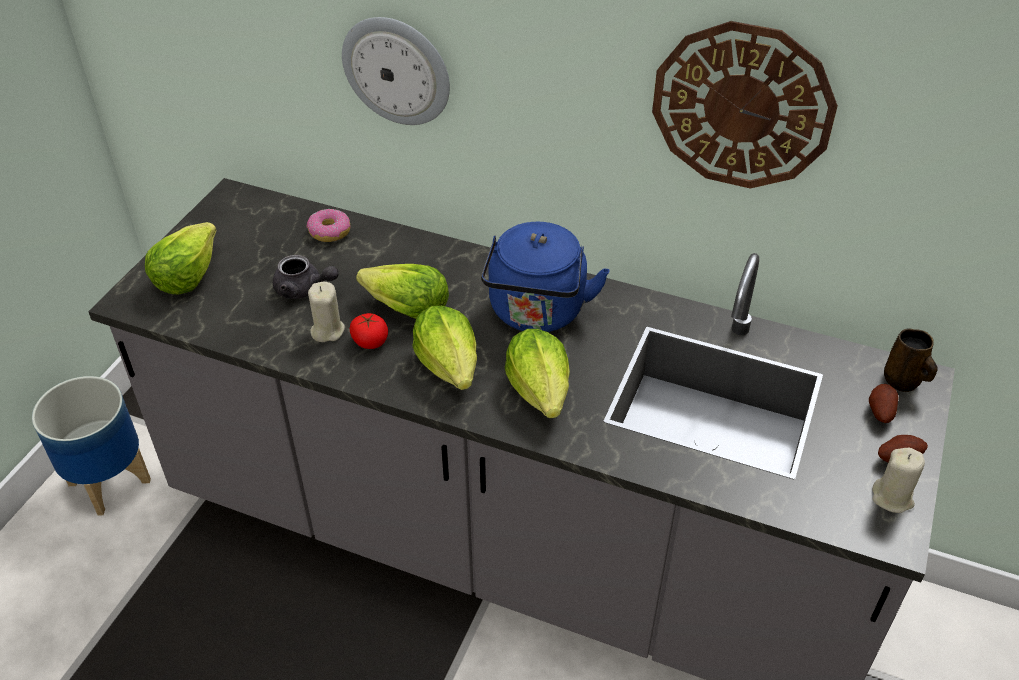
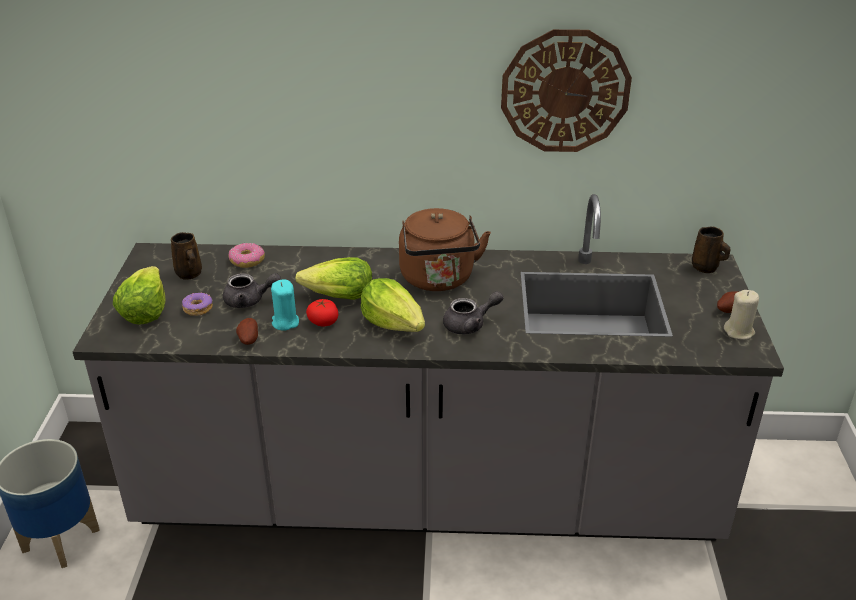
camera: 20 degrees left, 10 degrees down
beige candle [308,282,345,342] -> turquoise candle [271,279,299,331]
wall clock [342,17,450,125] -> none
blue kettle [481,222,610,332] -> brown kettle [399,208,491,291]
lettuce [505,329,570,418] -> grey teapot [443,291,503,334]
potato [869,384,898,423] -> potato moved to [236,318,258,345]
none -> brown mug [171,232,202,279]
none -> donut [182,292,213,316]

